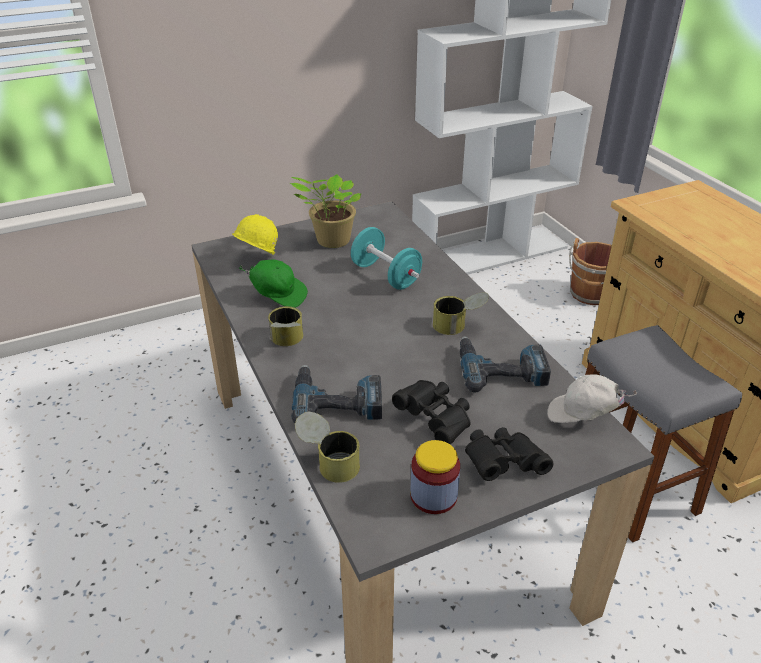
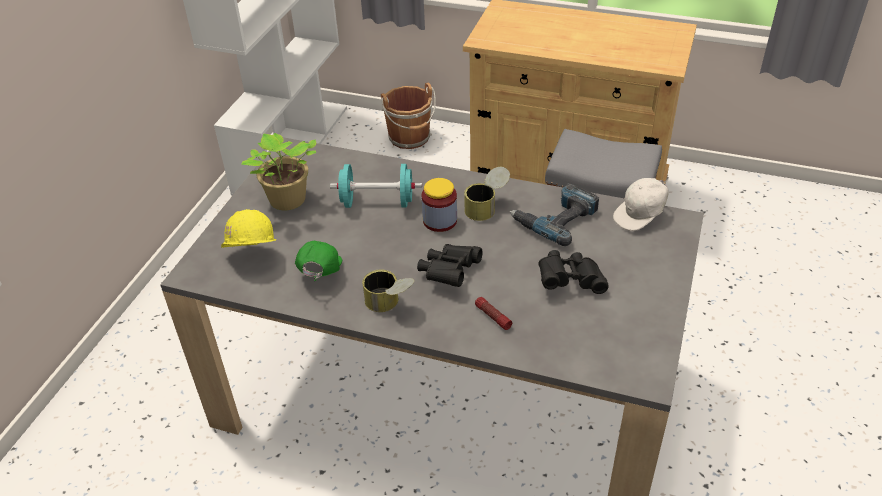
camera: 45 degrees left, 5 degrees up
green cap [239,260,308,308] -> green cap turned 60 degrees counterclockwise [295,241,343,281]
power drill [291,365,382,424] -> flashlight [475,297,512,330]
can [295,412,360,483] -> none
jar [410,440,460,514] -> jar moved to [422,178,457,232]
black binoculars [465,427,553,481] -> black binoculars moved to [417,244,483,287]

